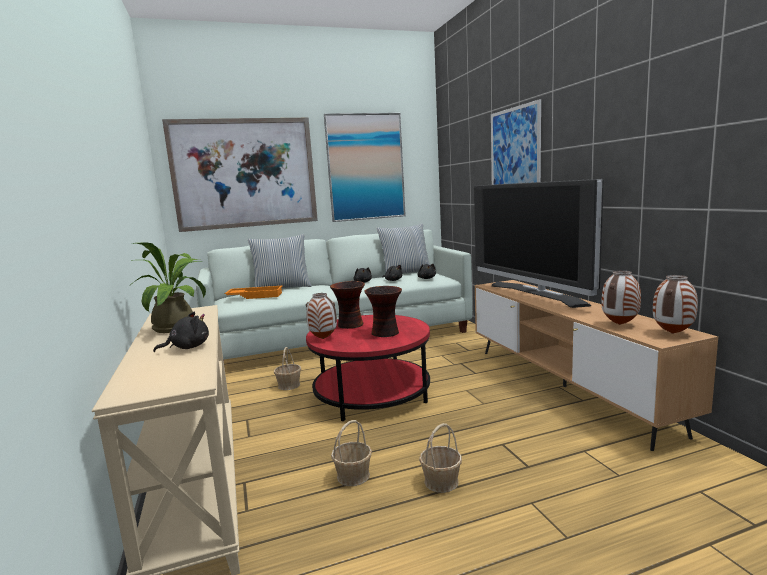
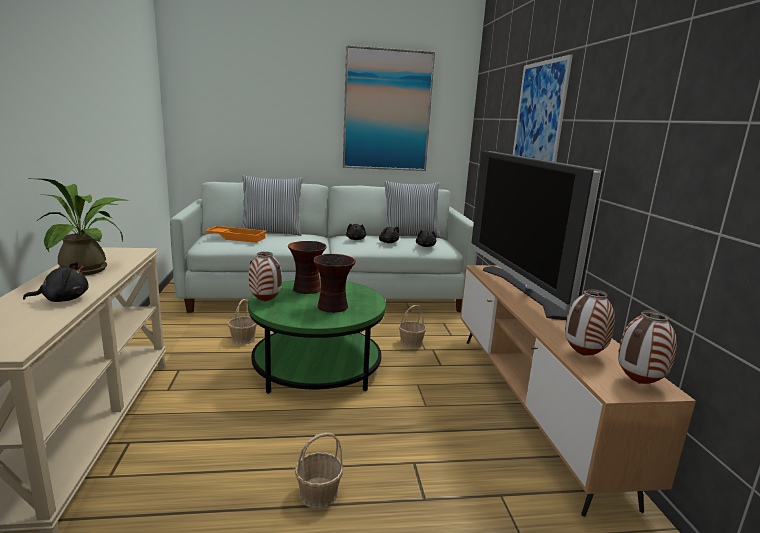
camera: 10 degrees right, 5 degrees up
picture [162,118,318,232] -> none
red coffee table [306,315,430,421] -> green coffee table [248,279,386,394]
basket [331,420,372,486] -> basket moved to [398,305,427,349]

